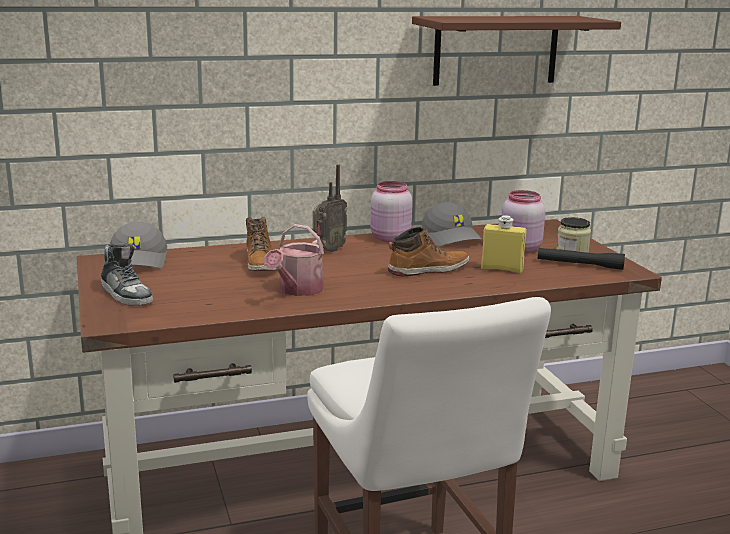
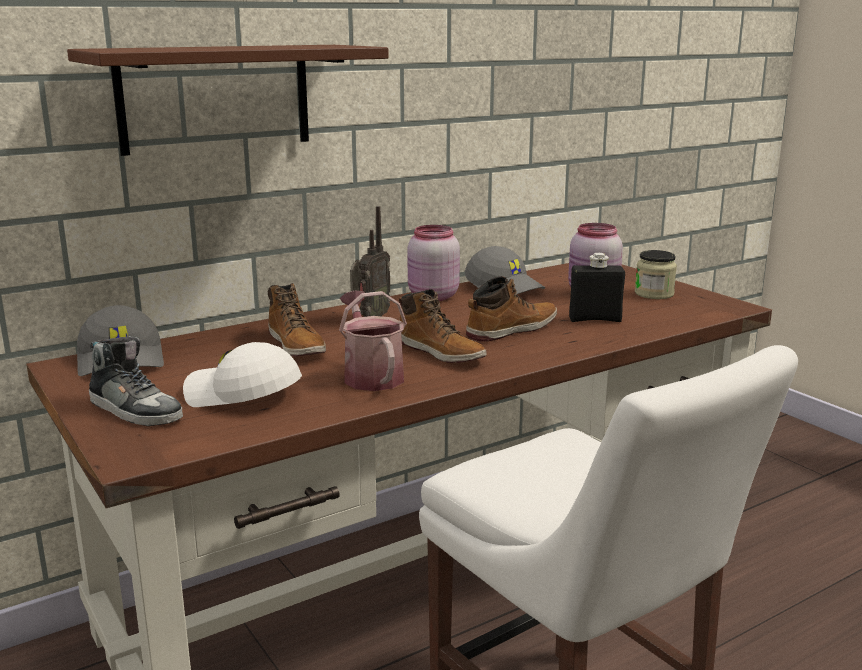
camera: 15 degrees left, 0 degrees up
watering can [264,224,324,296] -> watering can turned 150 degrees clockwise [339,291,407,391]
brown shelf [412,16,621,86] -> brown shelf moved to [67,45,389,156]
yellow bottle [481,215,527,273] -> black bottle [569,253,625,322]
black flashlight [538,248,625,270] -> none
none -> white cap [183,342,302,407]
none -> boot [399,289,487,363]

